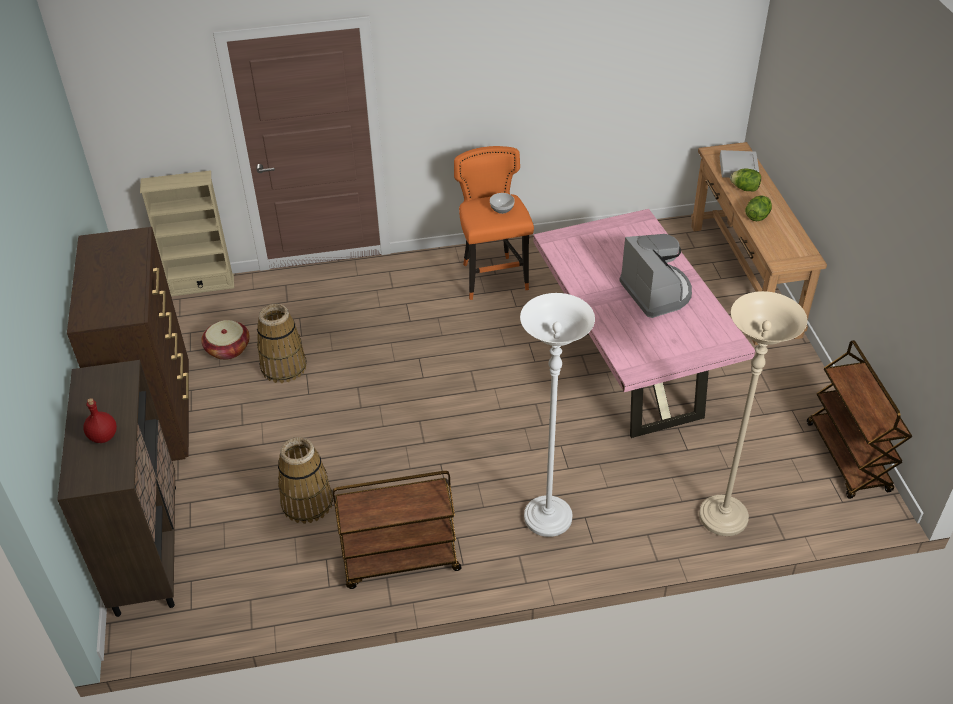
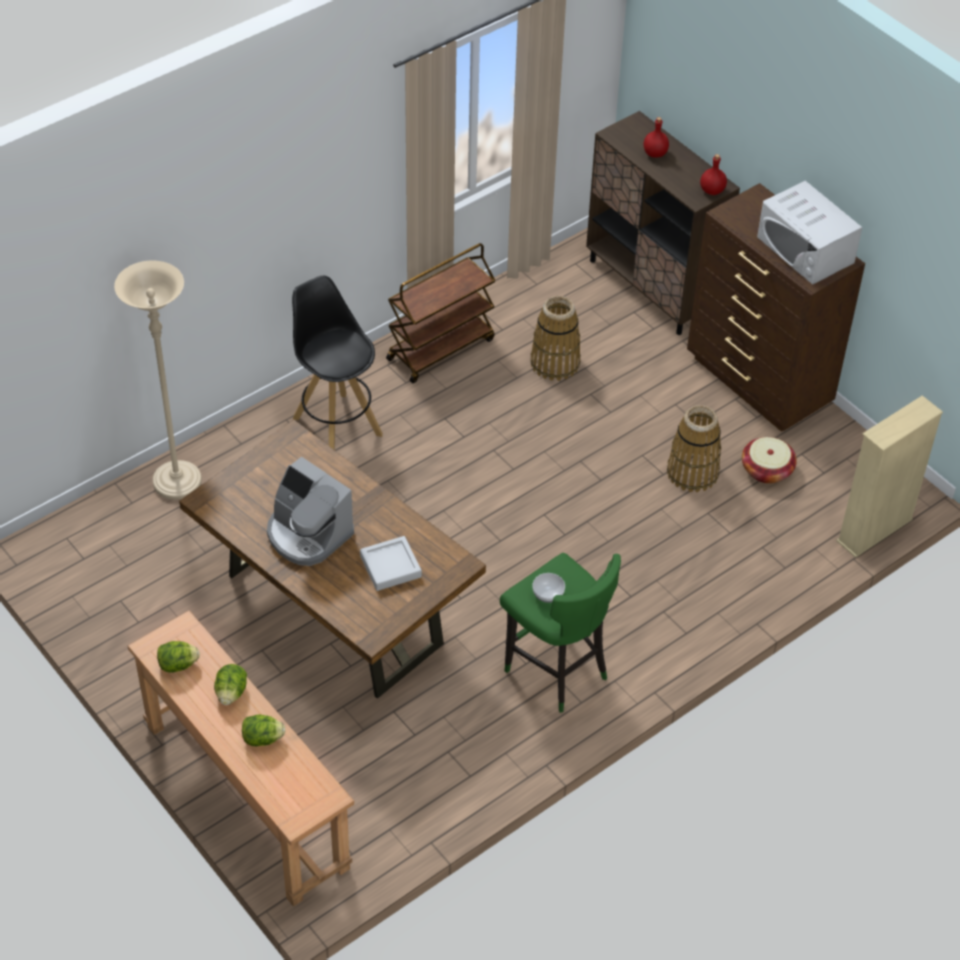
camera: 150 degrees right, 5 degrees up
orange stool [454,146,534,300] -> green stool [500,553,621,713]
white floor lamp [520,293,595,537] -> black stool [292,276,383,450]
pink dining table [533,209,755,438] -> brown dining table [179,420,486,699]
grey tray [720,150,759,178] -> grey tray moved to [360,536,422,591]
brown cart [807,340,912,499] -> none
none -> lettuce [157,641,200,673]
none -> red bottle [700,154,727,195]
none -> white microwave [757,181,862,285]

